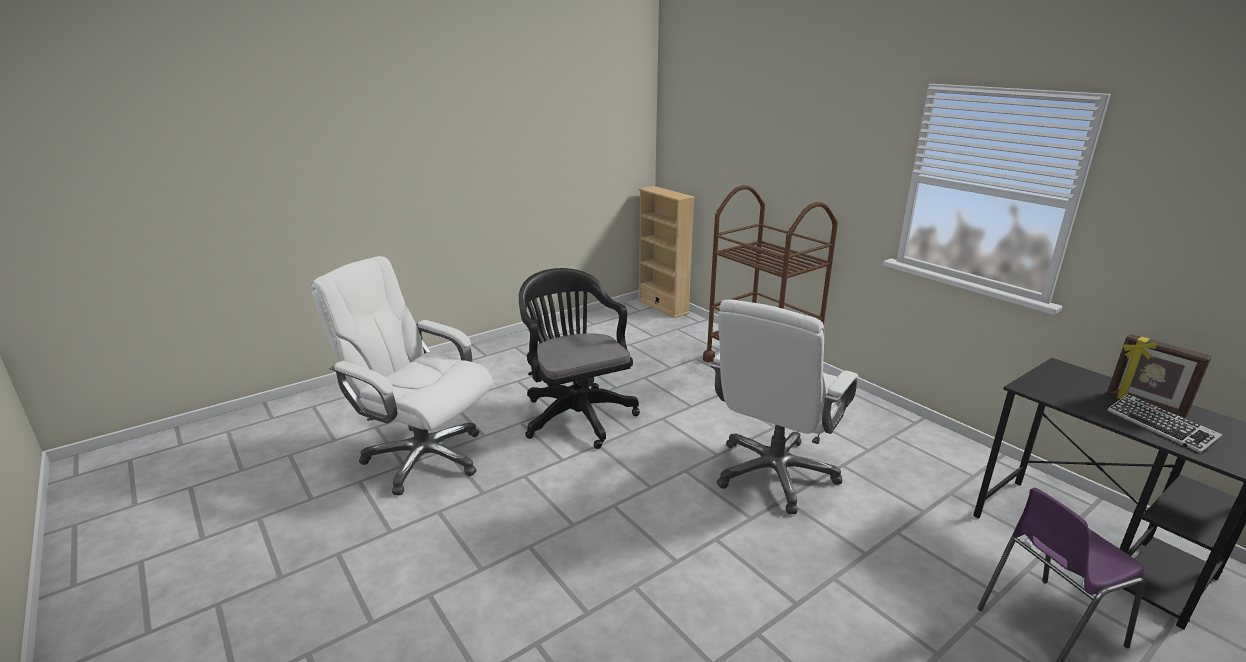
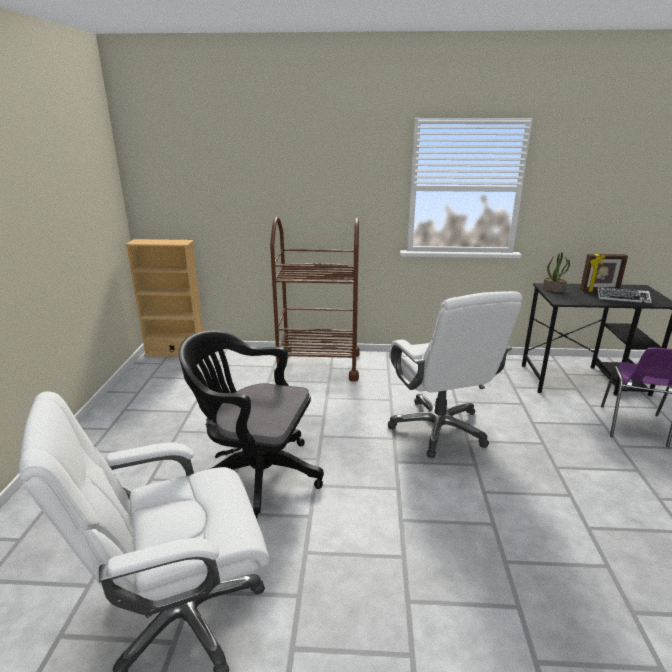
camera: 50 degrees left, 0 degrees up
none -> potted plant [543,252,570,292]

